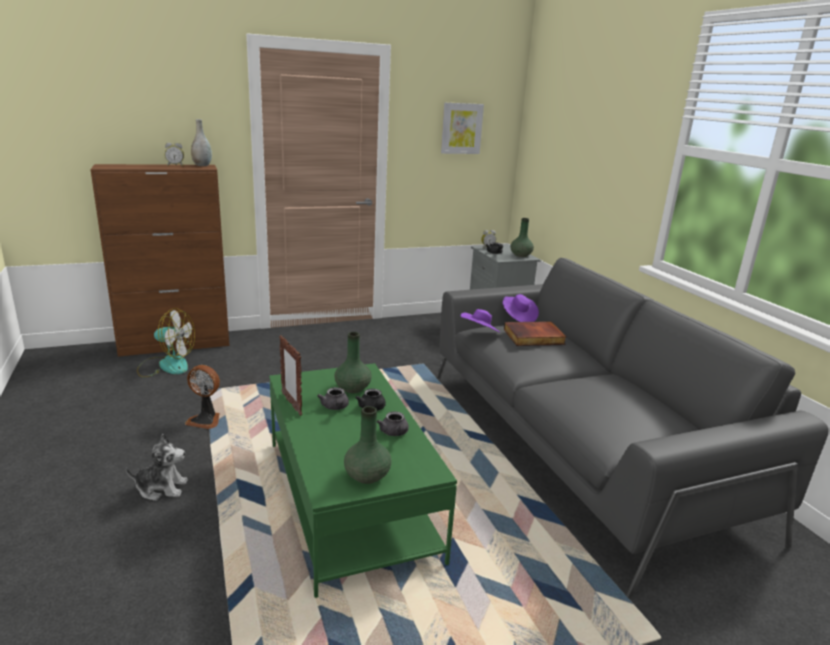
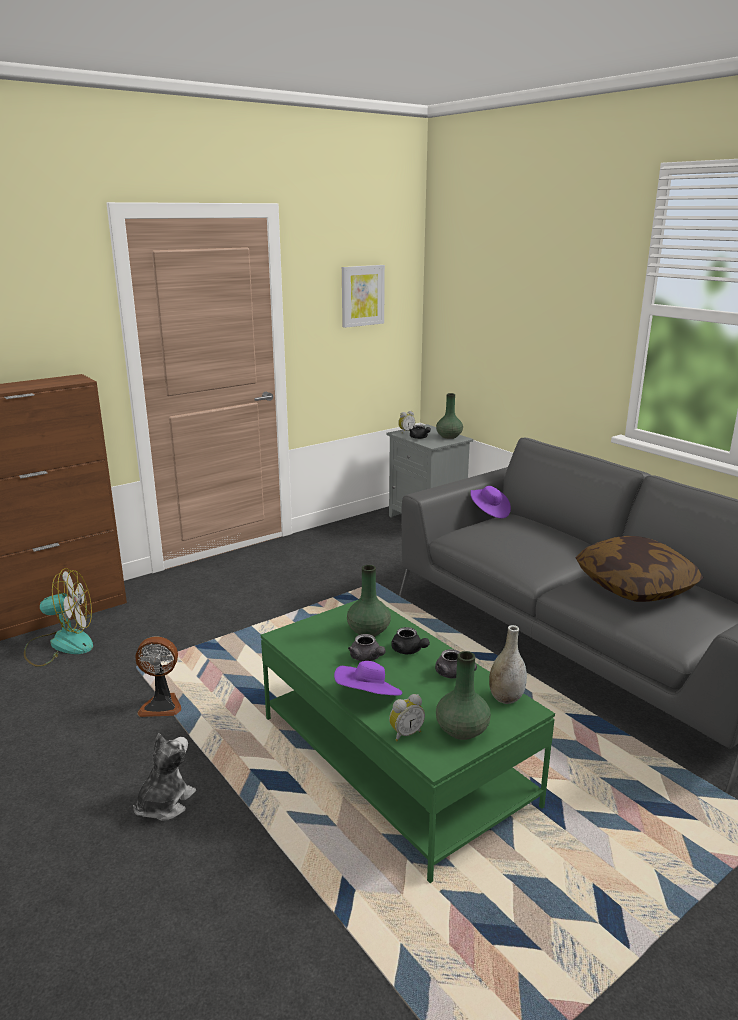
camera: 15 degrees left, 0 degrees up
plush toy [126,434,188,501] -> plush toy turned 45 degrees counterclockwise [133,733,196,821]
alarm clock [165,143,184,166] -> alarm clock moved to [389,694,425,741]
grey vase [191,119,212,166] -> grey vase moved to [489,625,527,704]
picture frame [279,335,302,416] -> none
purple hat [460,309,501,333] -> purple hat moved to [334,661,402,695]
book [504,321,566,346] -> none
none -> pillow [576,536,703,602]

